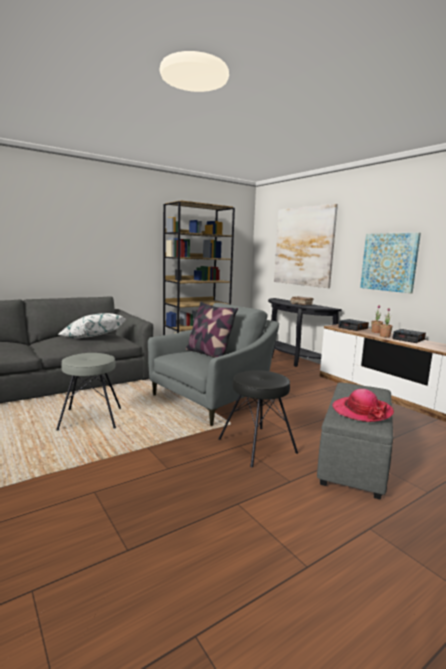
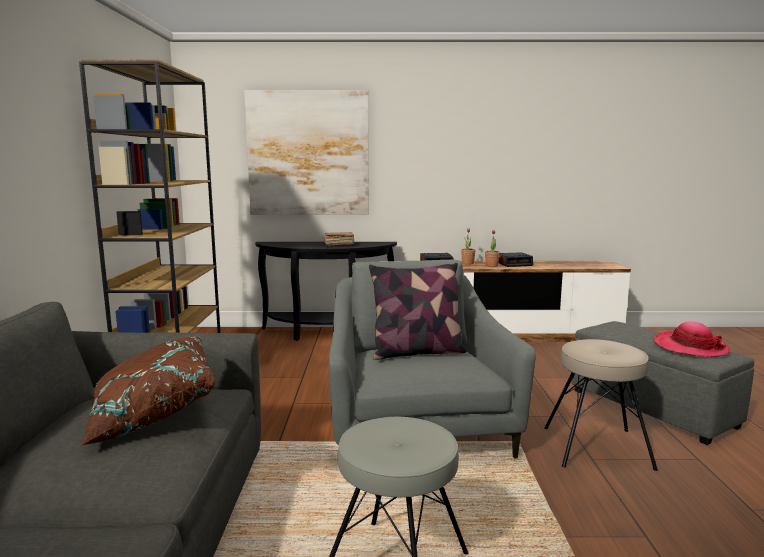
camera: 55 degrees left, 0 degrees up
white pillow [58,313,126,338] -> brown pillow [81,337,215,446]
black stool [218,370,298,467] -> beige stool [544,339,658,471]
picture [360,233,421,293] -> none

